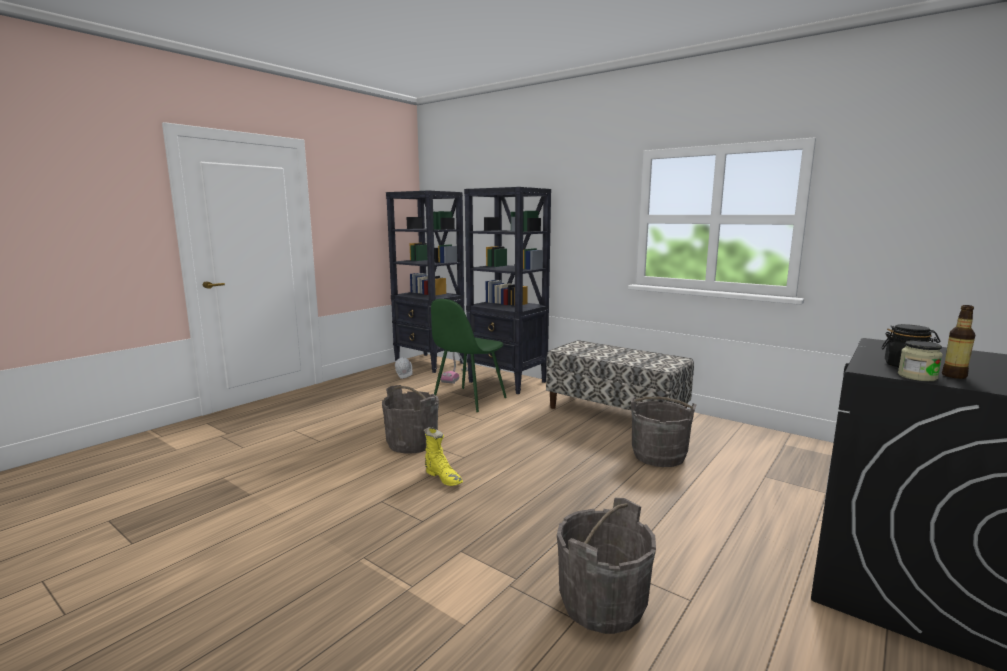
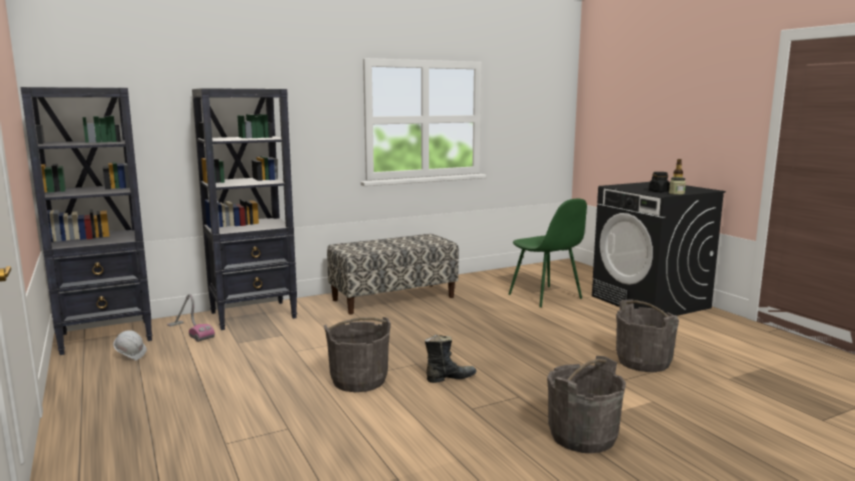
camera: 65 degrees left, 0 degrees up
yellow boot [424,427,463,486] -> black boot [425,335,477,383]
green chair [431,299,507,412] -> green chair moved to [508,199,587,308]
grey bucket [631,396,696,467] -> grey bucket moved to [547,356,626,453]

